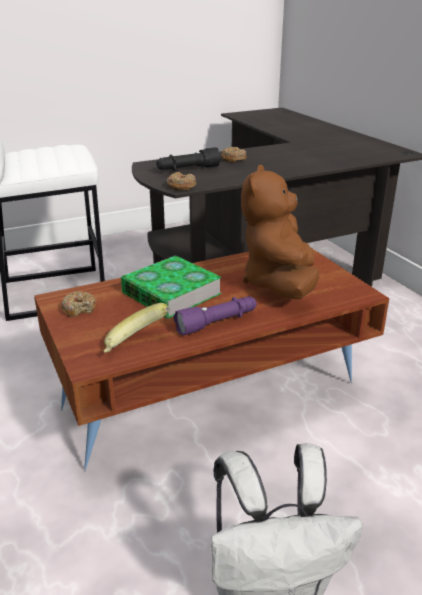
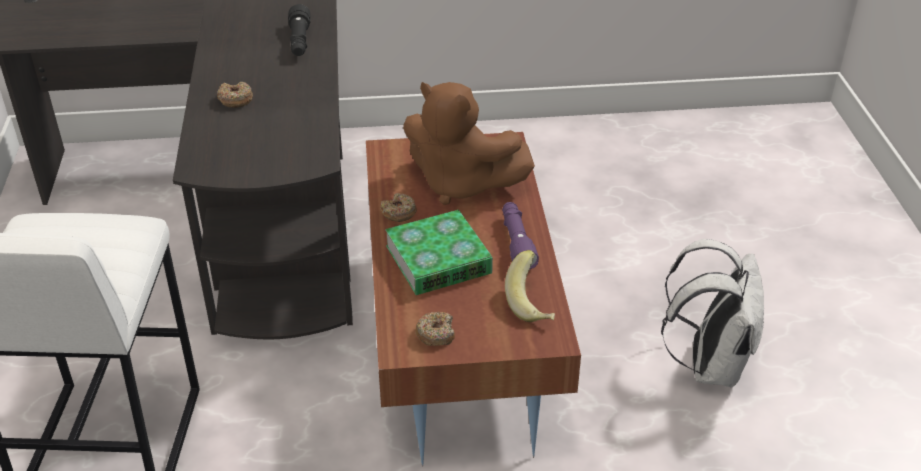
camera: 70 degrees left, 10 degrees up
black flashlight [156,147,221,170] -> black flashlight moved to [288,4,311,56]
donut [167,172,196,191] -> donut moved to [380,193,417,222]

